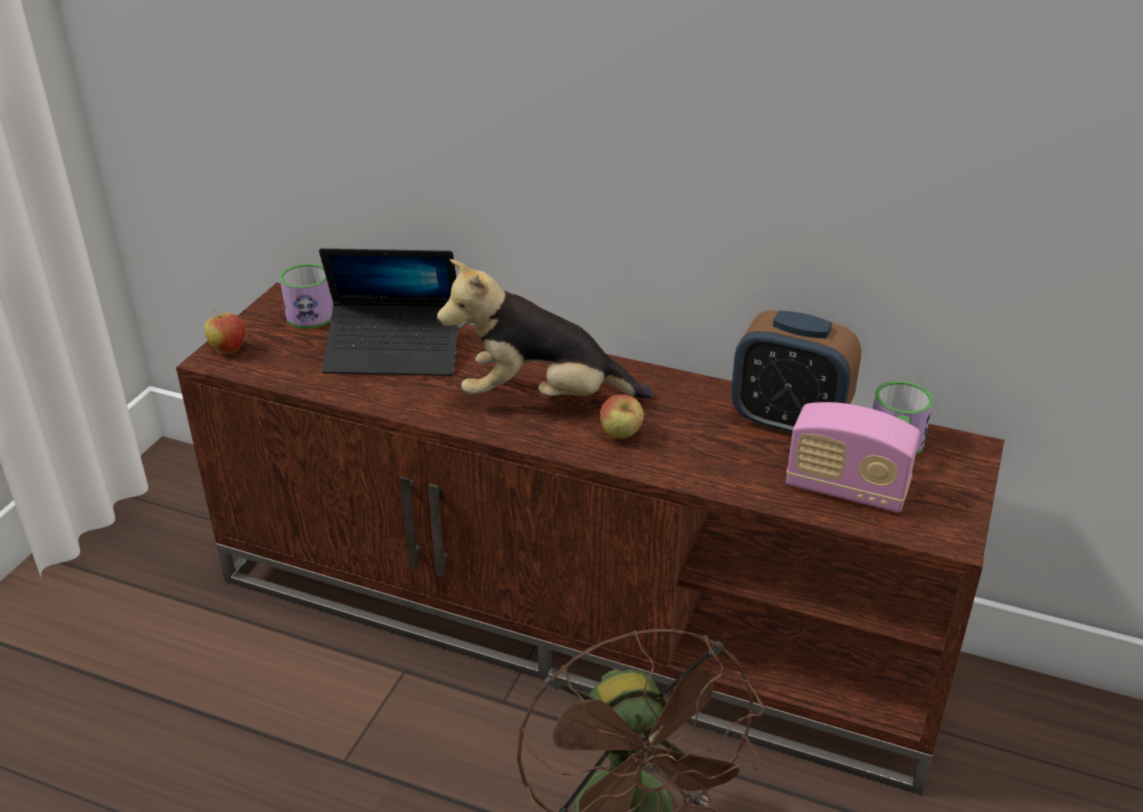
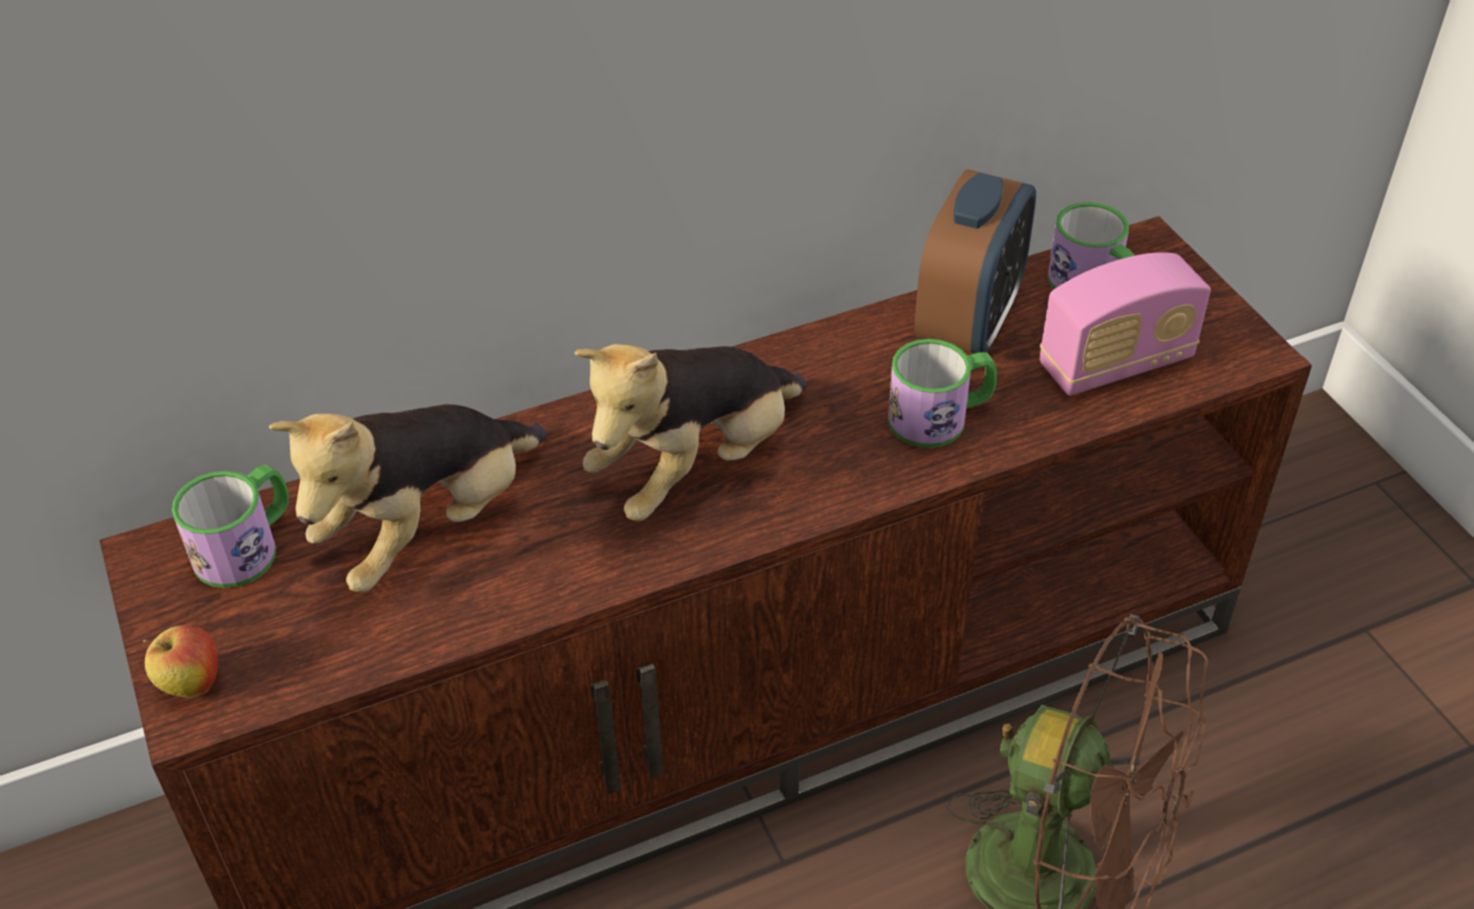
camera: 45 degrees left, 10 degrees up
laptop [319,248,459,376] -> plush toy [269,404,547,593]
apple [600,394,644,439] -> none
alarm clock [731,310,861,436] -> alarm clock turned 45 degrees counterclockwise [914,169,1036,354]
none -> mug [888,339,997,448]

